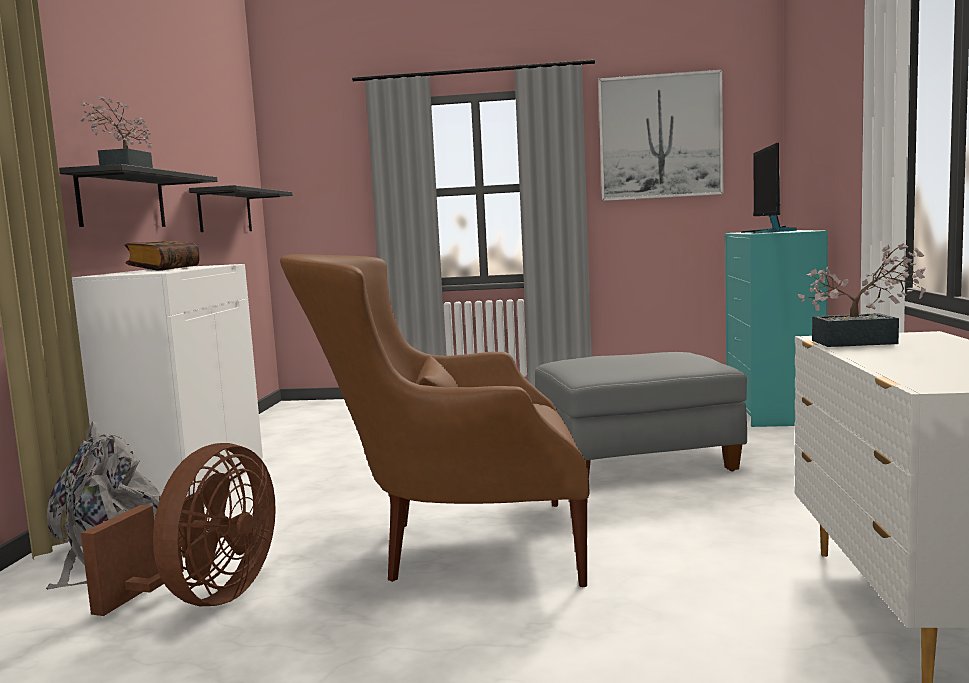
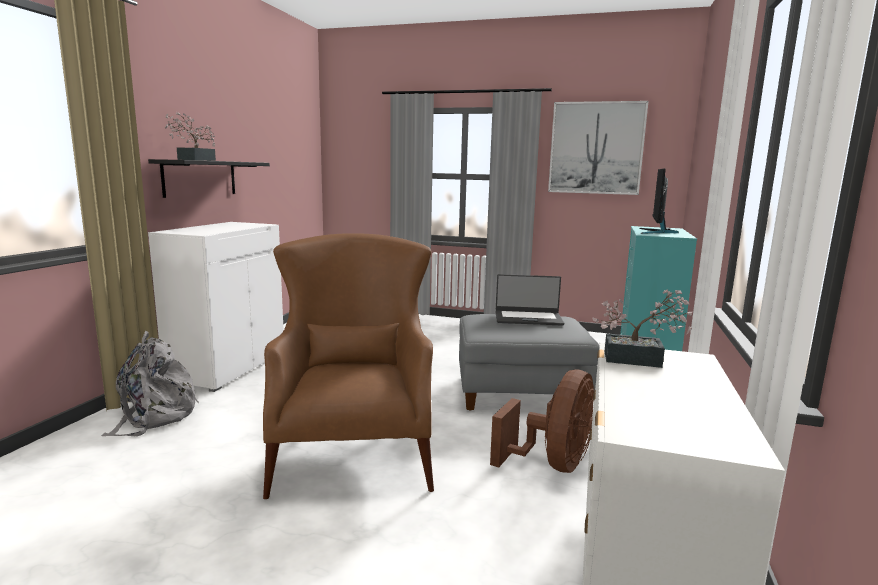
camera: 10 degrees right, 5 degrees up
brown fan [81,443,276,616] -> brown fan moved to [490,369,595,473]
book [125,241,200,271] -> none
black shelf [189,185,293,232] -> none
brown armchair [280,254,589,587] -> brown armchair turned 75 degrees clockwise [263,233,434,499]
none -> laptop [496,274,564,326]

